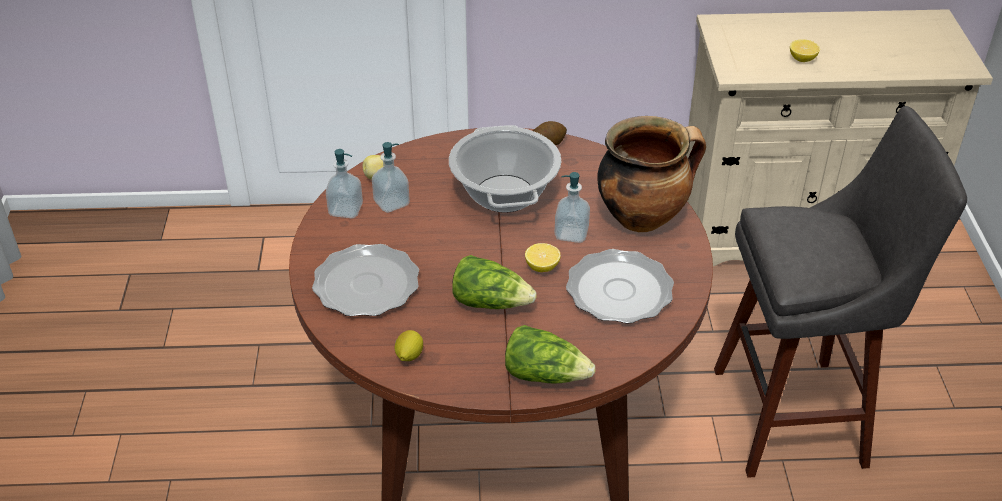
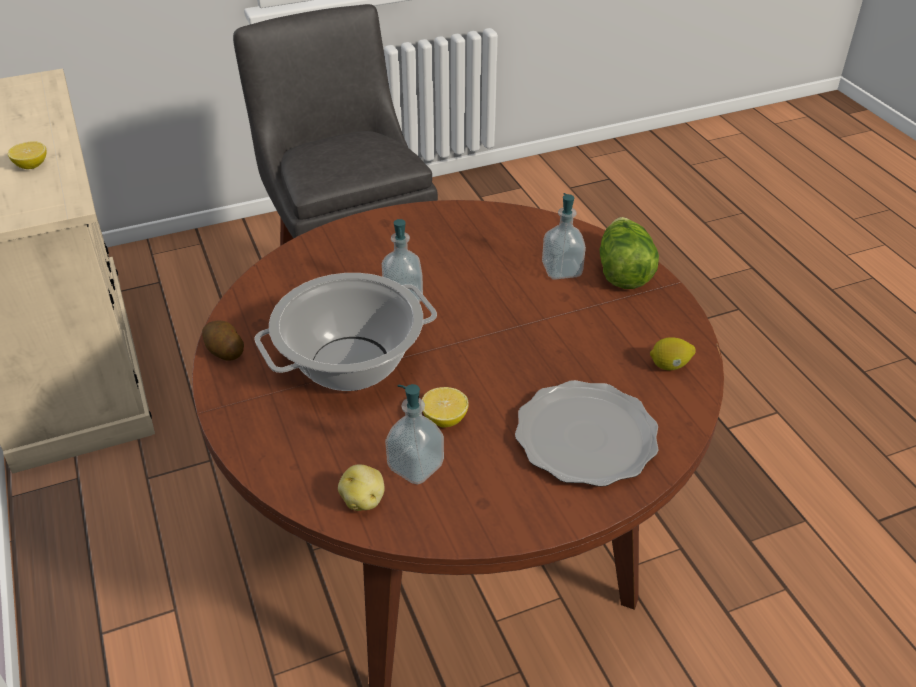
camera: 110 degrees left, 0 degrees up
soap dispenser [326,149,363,218] -> soap dispenser moved to [542,193,586,280]
lettuce [452,255,537,309] -> none
lemon [525,243,561,272] -> lemon moved to [422,387,469,428]
plate [566,249,674,324] -> none
cooking pot [597,116,706,232] -> none

